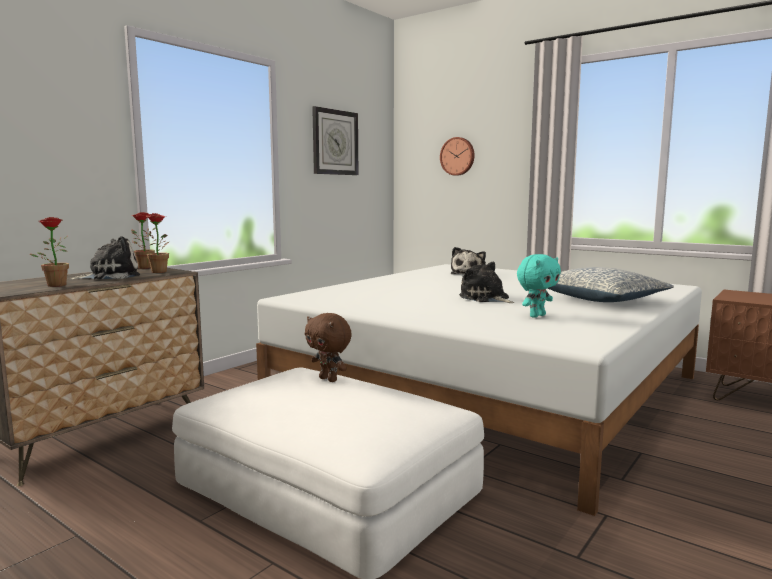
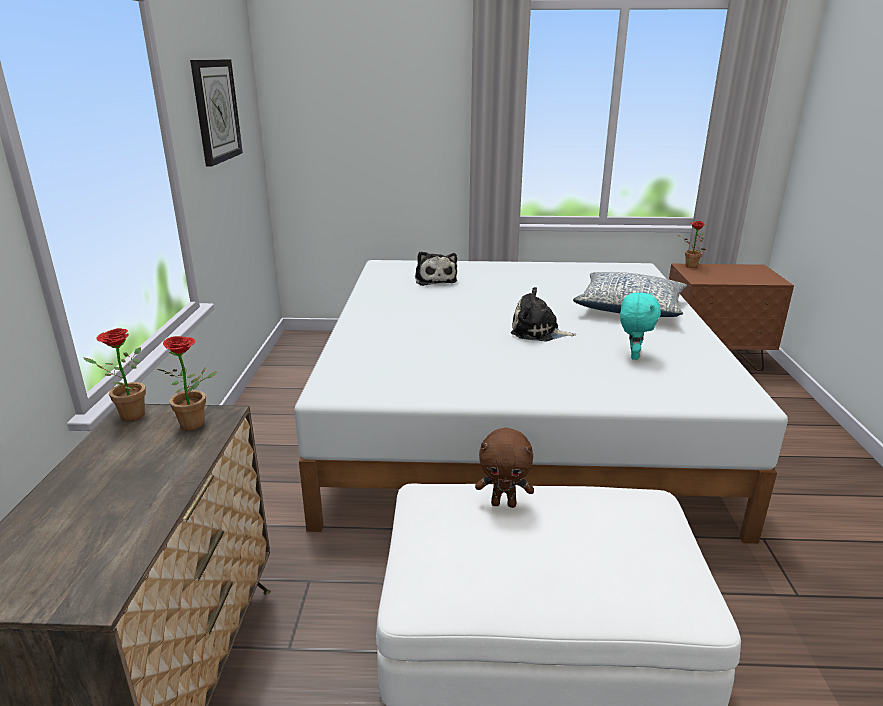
camera: 35 degrees left, 15 degrees up
potted plant [30,217,69,287] -> potted plant moved to [678,221,706,268]
plush toy [68,236,140,280] -> none
wall clock [440,137,475,176] -> none

